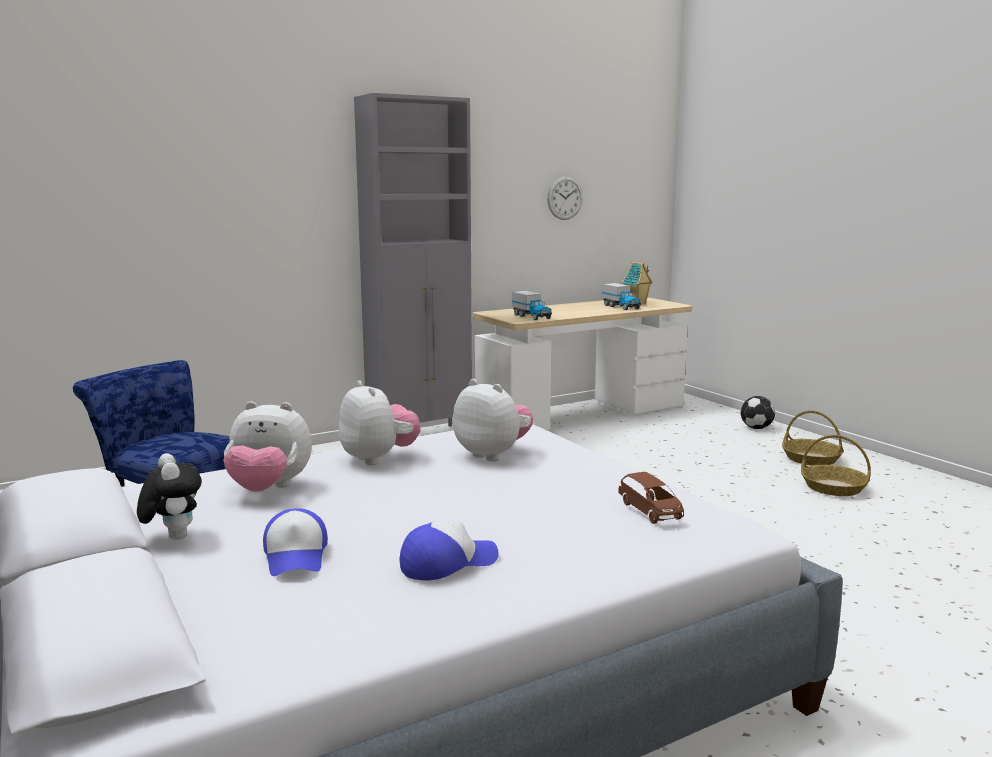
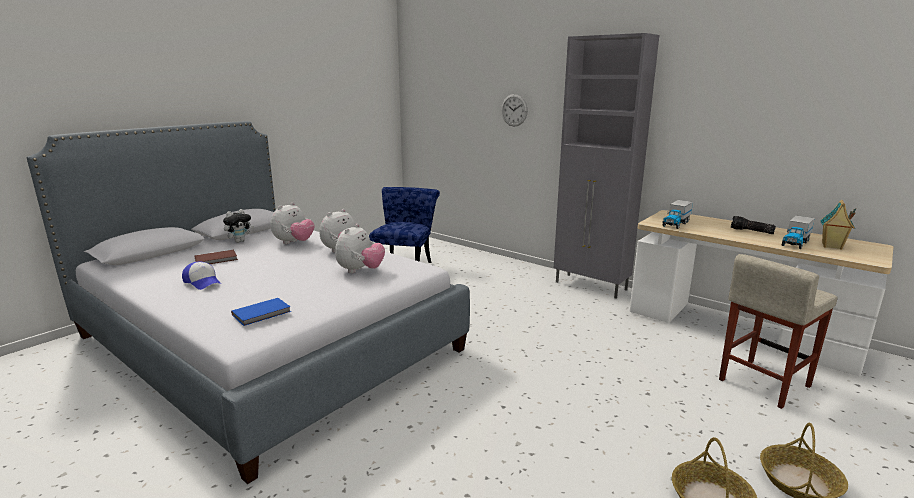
camera: 70 degrees right, 5 degrees up
plush toy [224,401,312,492] -> plush toy turned 135 degrees counterclockwise [271,202,315,244]
cap [263,508,328,576] -> brown book [194,250,238,264]
wall clock [547,176,583,220] -> wall clock moved to [501,94,528,126]
brown toy car [619,472,684,524] -> blue book [231,298,291,326]
football [741,396,775,429] -> none
none -> beige stool [719,254,838,409]
none -> flashlight [731,216,776,234]

